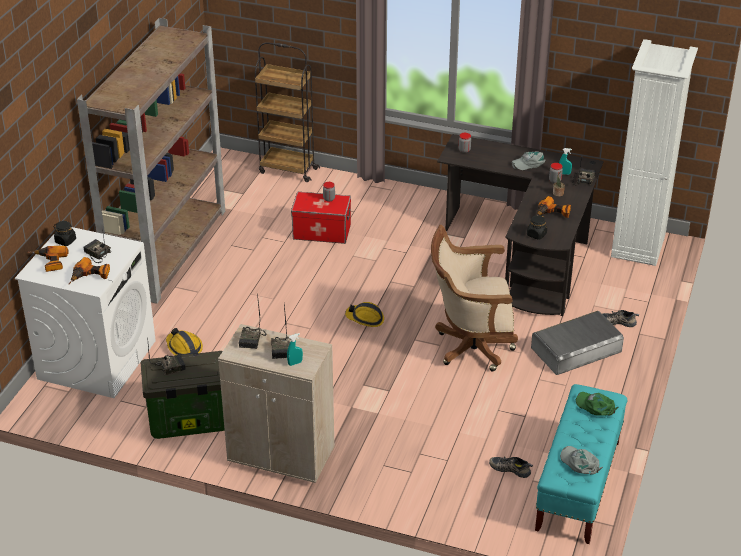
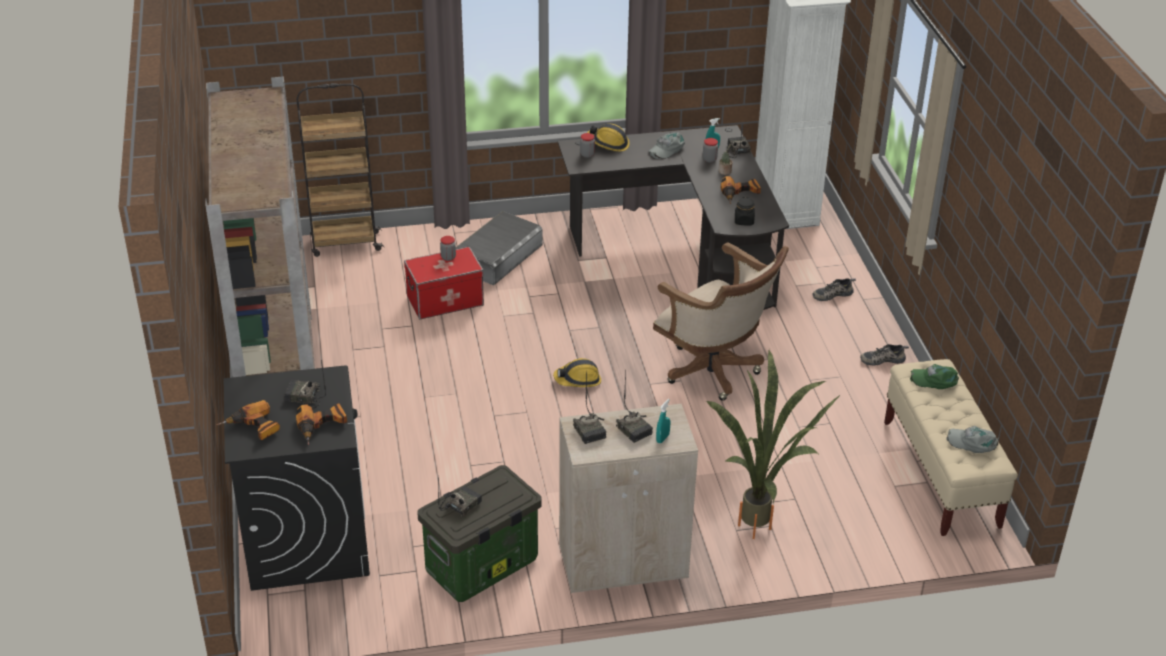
camera: 30 degrees left, 0 degrees up
white washing machine [15,227,156,398] -> black washing machine [224,365,370,591]
black jar [53,221,76,246] -> none
hard hat [166,328,203,356] -> hard hat moved to [587,124,630,152]
office chair [431,225,518,371] -> office chair turned 105 degrees counterclockwise [653,242,789,401]
shoe [489,456,533,478] -> shoe moved to [860,344,909,365]
grey storage box [531,311,624,375] -> grey storage box moved to [456,211,542,285]
turquoise bench [535,384,627,544] -> beige bench [884,359,1018,536]
none -> potted plant [705,349,841,539]

